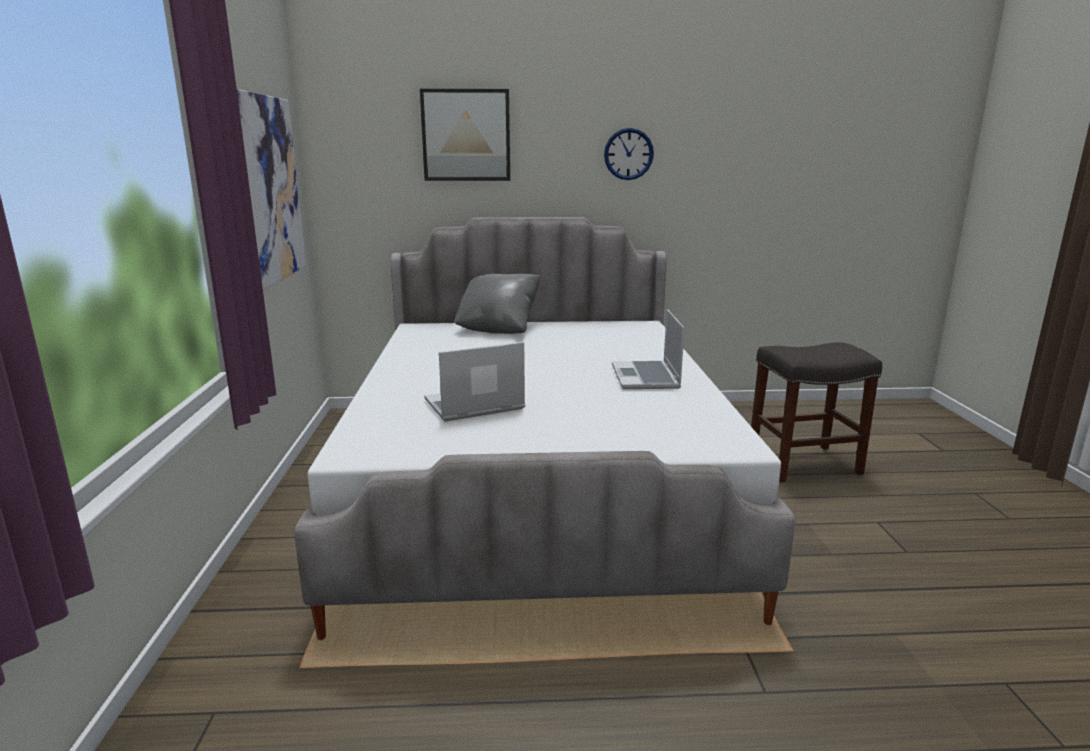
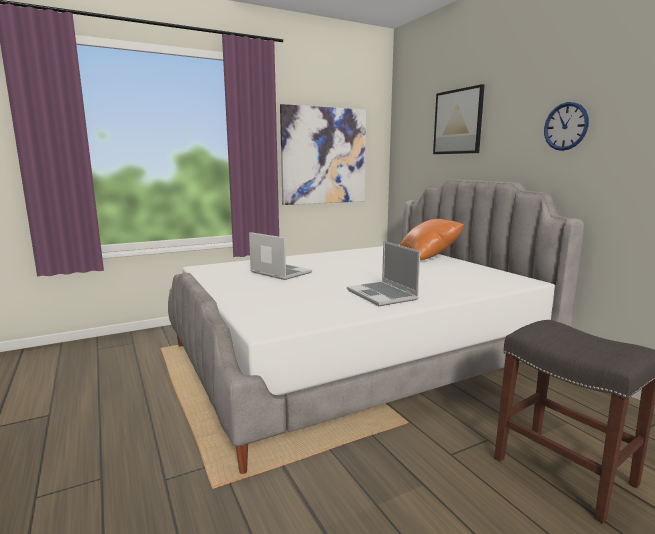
camera: 65 degrees right, 5 degrees down
grey pillow [454,274,541,334] -> orange pillow [400,219,464,260]
laptop [612,309,685,389] -> laptop turned 90 degrees counterclockwise [347,241,420,306]

